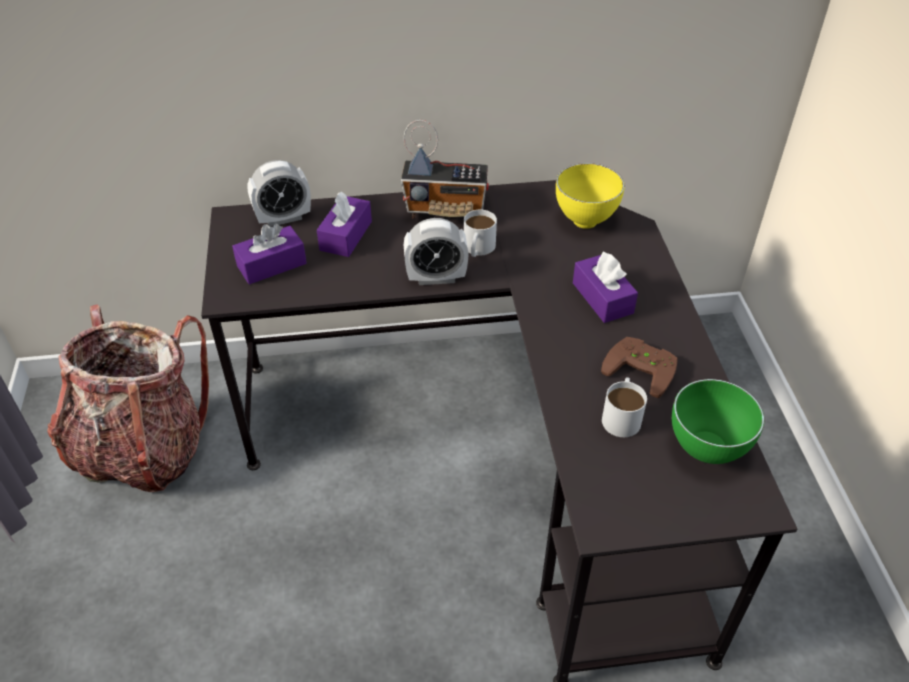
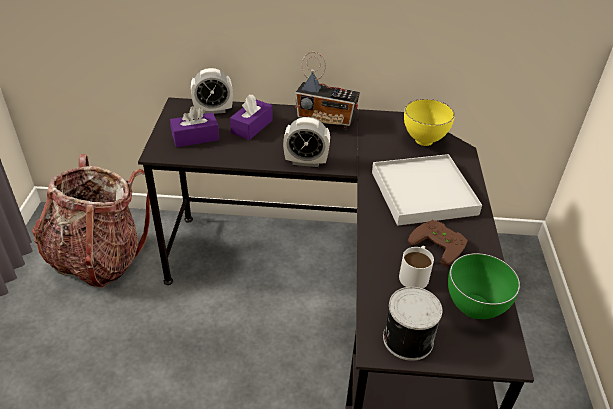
camera: 10 degrees right, 5 degrees down
white mug [464,210,497,257] -> none
purple tissue box [573,252,638,323] -> white tray [372,154,482,226]
none -> can [383,287,442,361]

